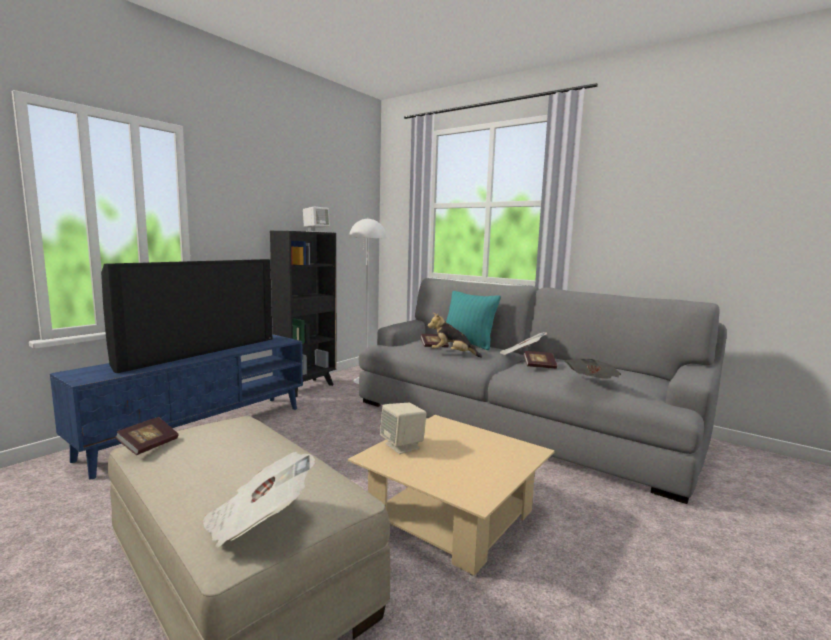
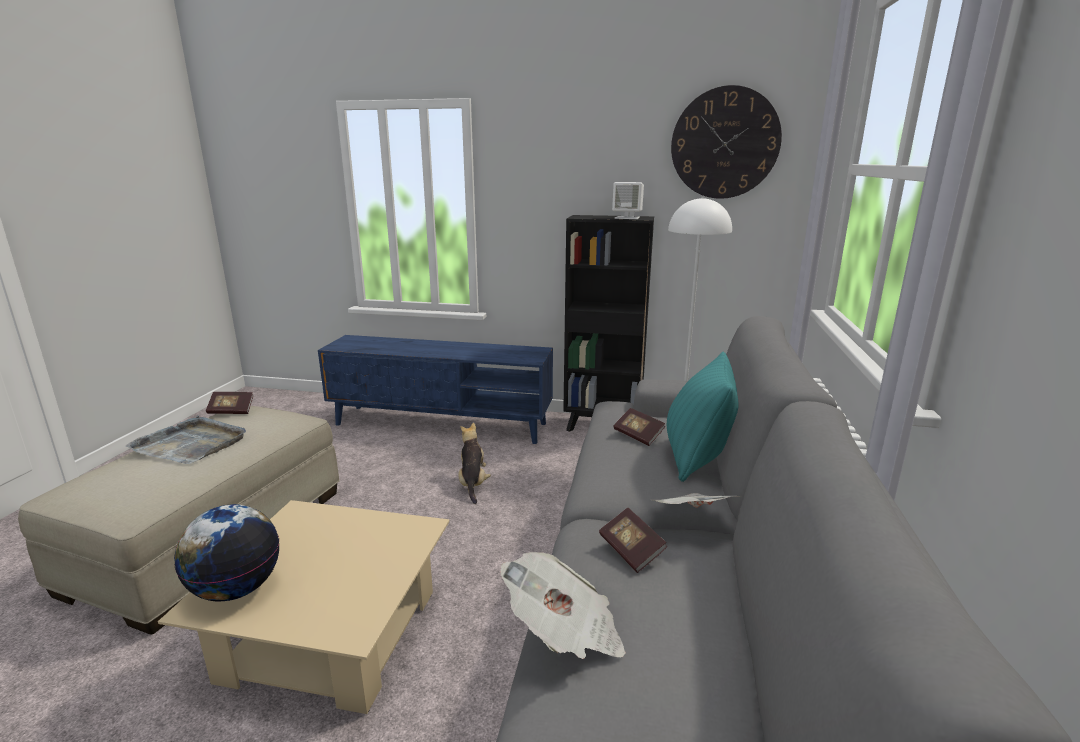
camera: 65 degrees right, 10 degrees up
television [101,259,272,373] -> none
newspaper [202,452,316,548] -> none
beige speaker [380,403,427,454] -> none
plush toy [428,313,482,358] -> plush toy moved to [458,423,491,504]
none -> grey tray [125,415,246,464]
none -> globe [174,504,279,601]
none -> wall clock [671,85,782,199]

